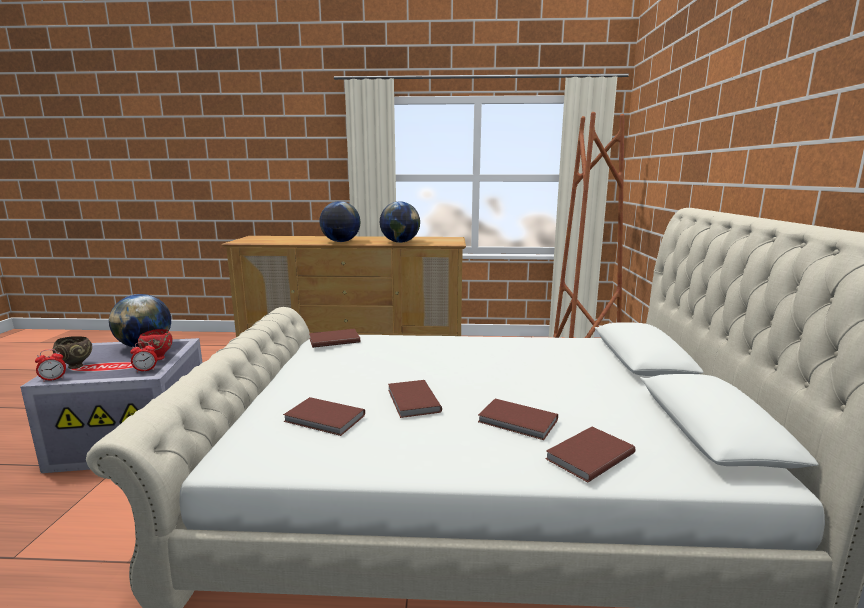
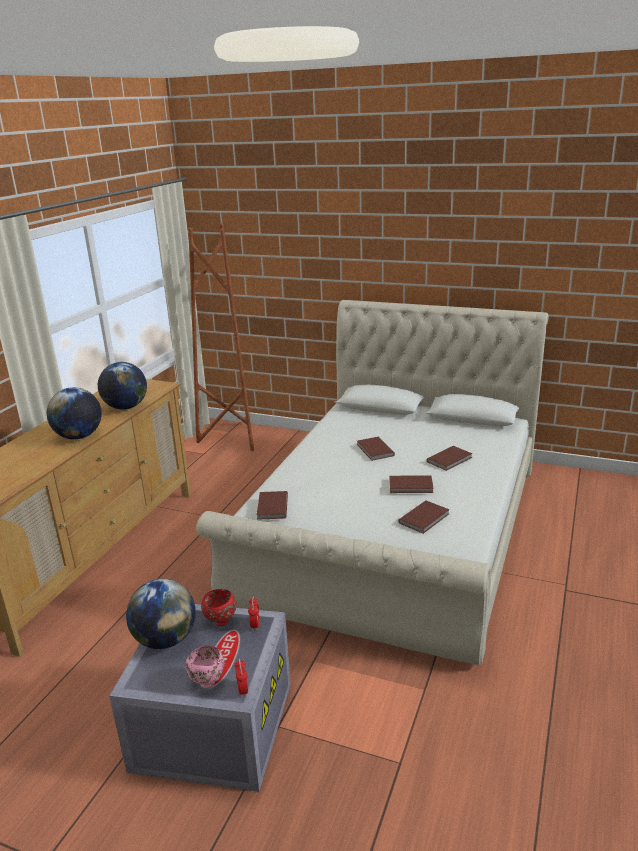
camera: 70 degrees left, 10 degrees up
brown bowl [53,336,92,369] -> pink bowl [185,645,225,688]
brown book [545,427,635,482] -> brown book moved to [357,437,395,461]

